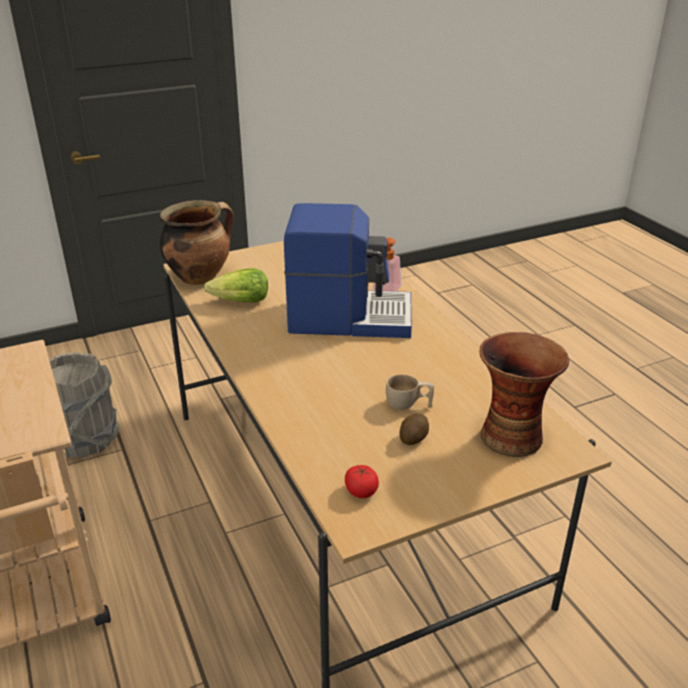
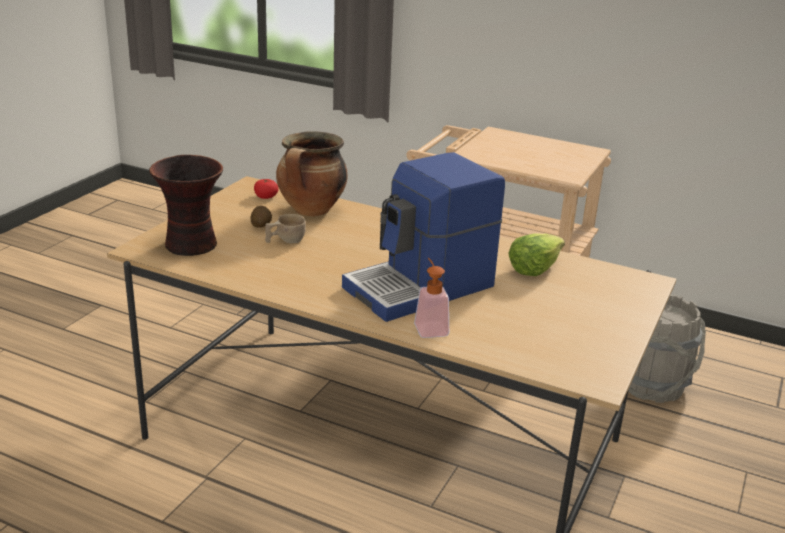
camera: 140 degrees right, 5 degrees down
cooking pot [160,200,234,285] -> cooking pot moved to [276,131,348,217]

